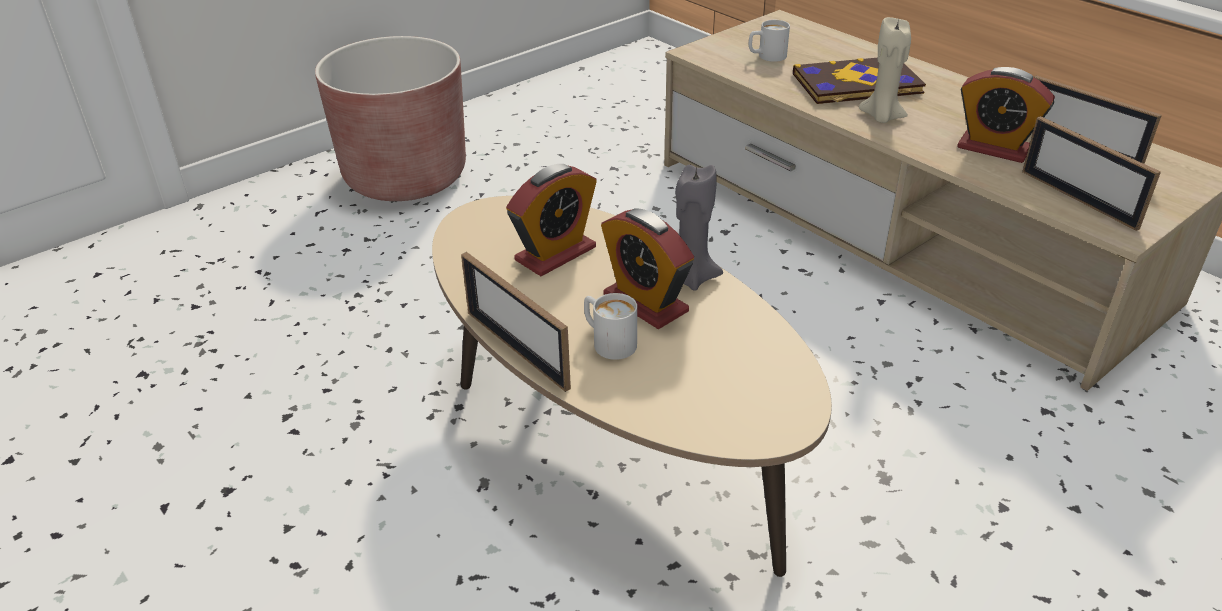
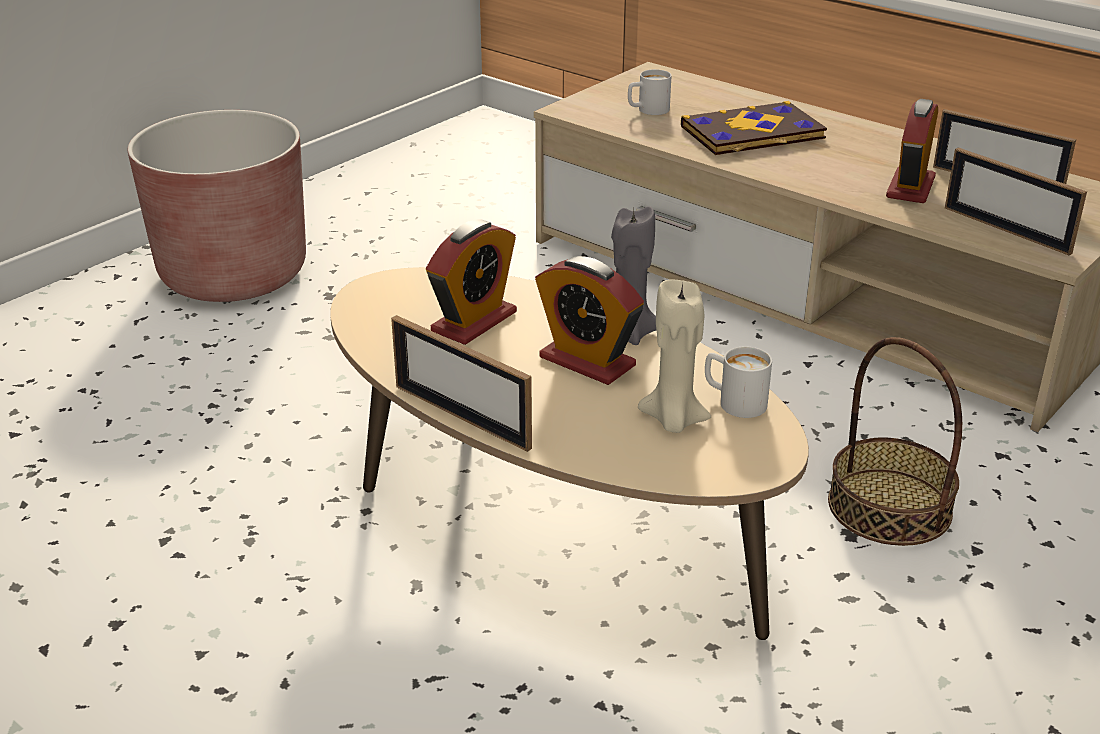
camera: 10 degrees left, 5 degrees down
white mug [584,293,637,360] -> white mug moved to [705,346,772,418]
beige candle [859,17,911,123] -> beige candle moved to [638,280,711,433]
alarm clock [957,67,1055,163] -> alarm clock turned 90 degrees clockwise [886,99,938,203]
none -> basket [828,337,962,546]

